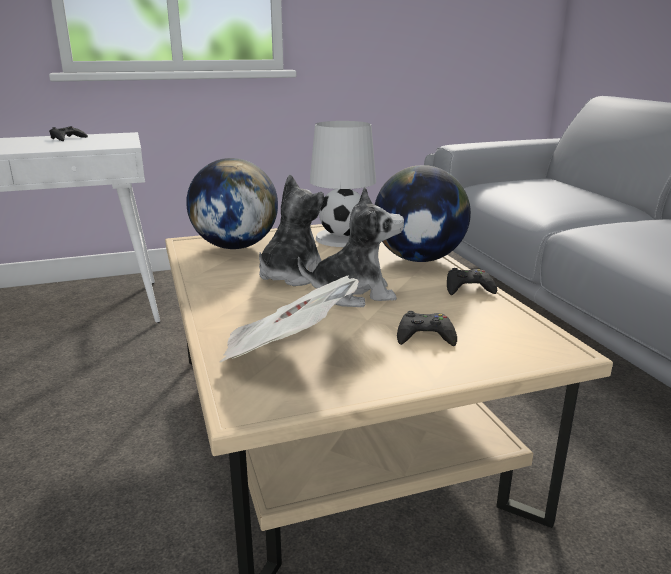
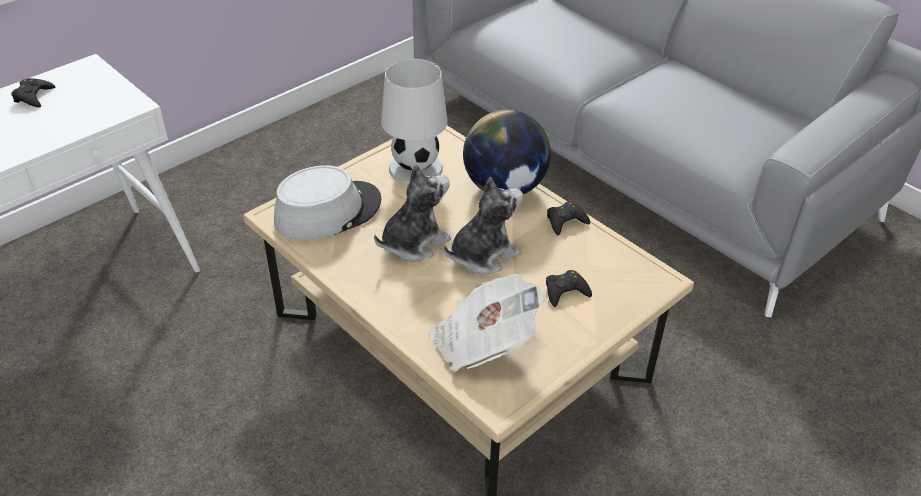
camera: 25 degrees left, 20 degrees up
globe [186,158,278,249] -> grey hat [274,165,381,240]
plush toy [259,175,324,286] -> plush toy turned 45 degrees clockwise [374,164,451,262]

